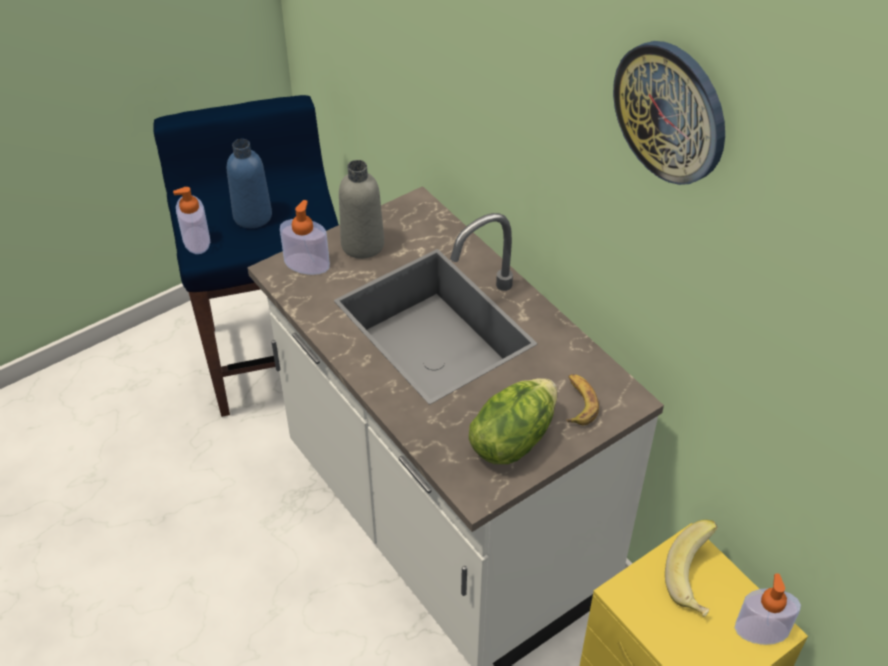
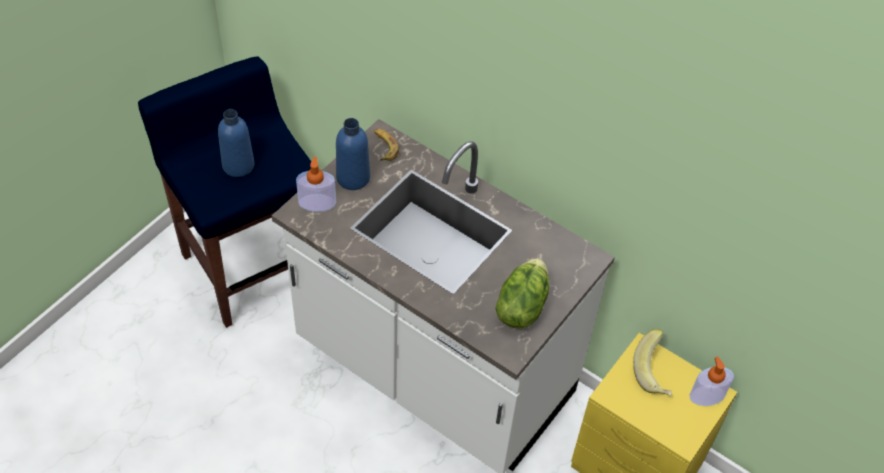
camera: 20 degrees left, 5 degrees up
soap dispenser [173,187,210,254] -> none
grey bottle [339,160,384,259] -> blue bottle [336,118,370,190]
banana [566,374,599,425] -> banana moved to [374,129,399,161]
wall clock [613,41,725,185] -> none

